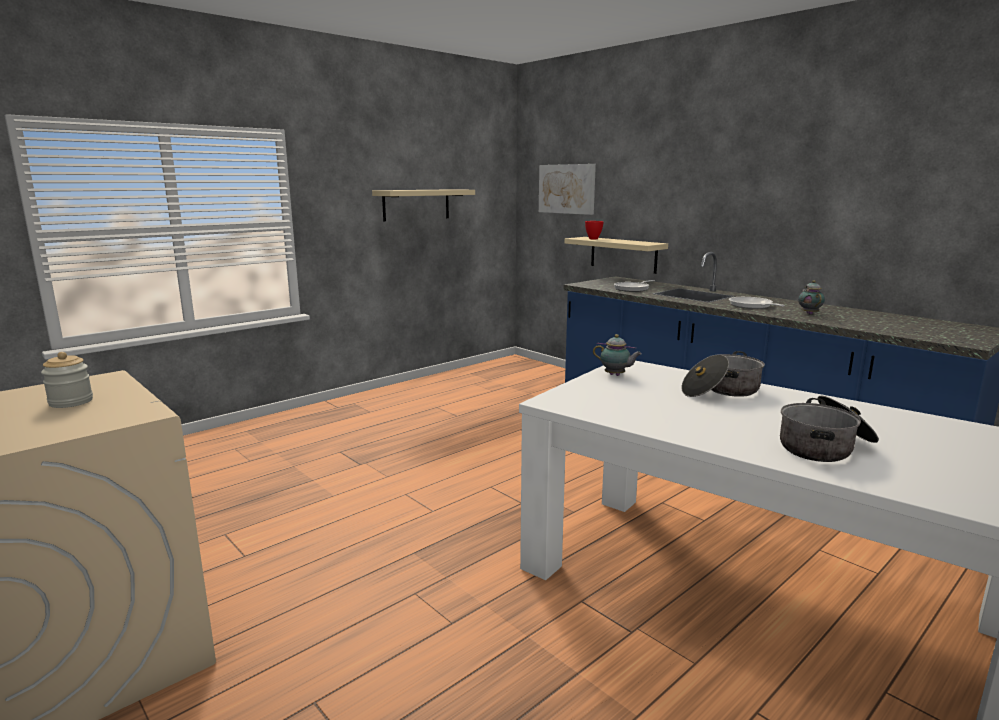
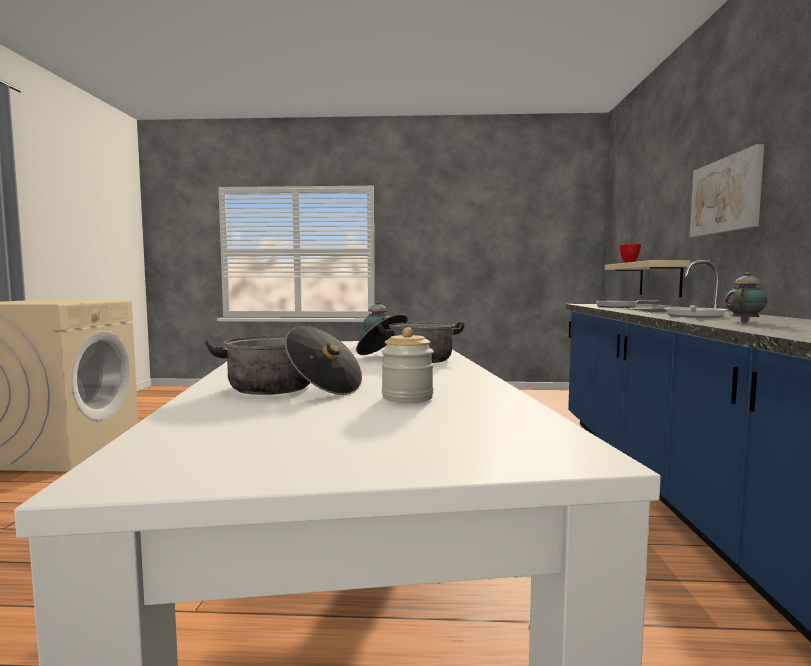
camera: 45 degrees right, 10 degrees down
jar [41,352,93,408] -> jar moved to [381,328,434,403]
beige shelf [372,189,475,221] -> none
picture [539,164,596,215] -> picture moved to [690,144,764,237]

